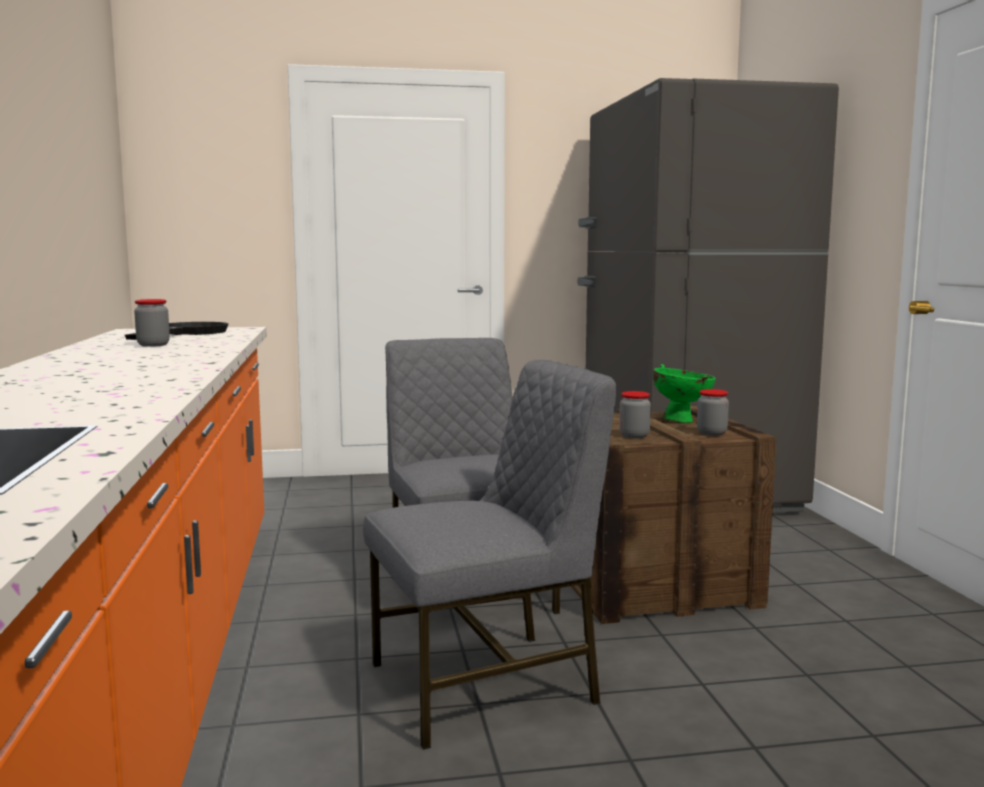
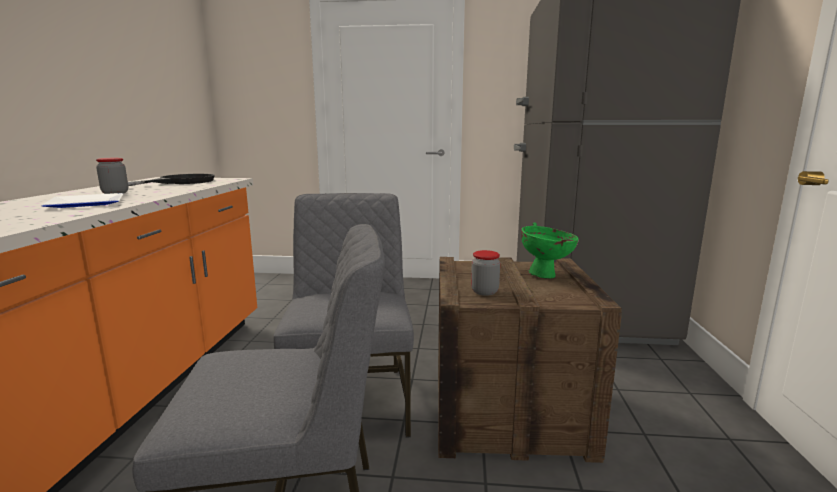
camera: 15 degrees right, 5 degrees up
jar [697,389,729,436] -> none
none -> plate [41,193,123,208]

